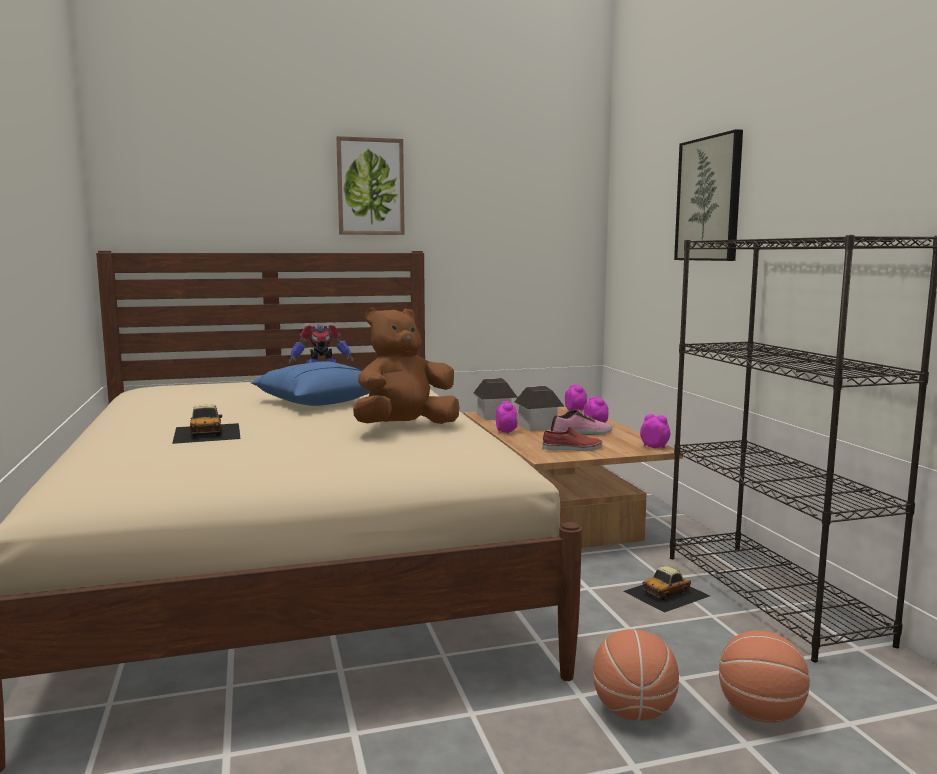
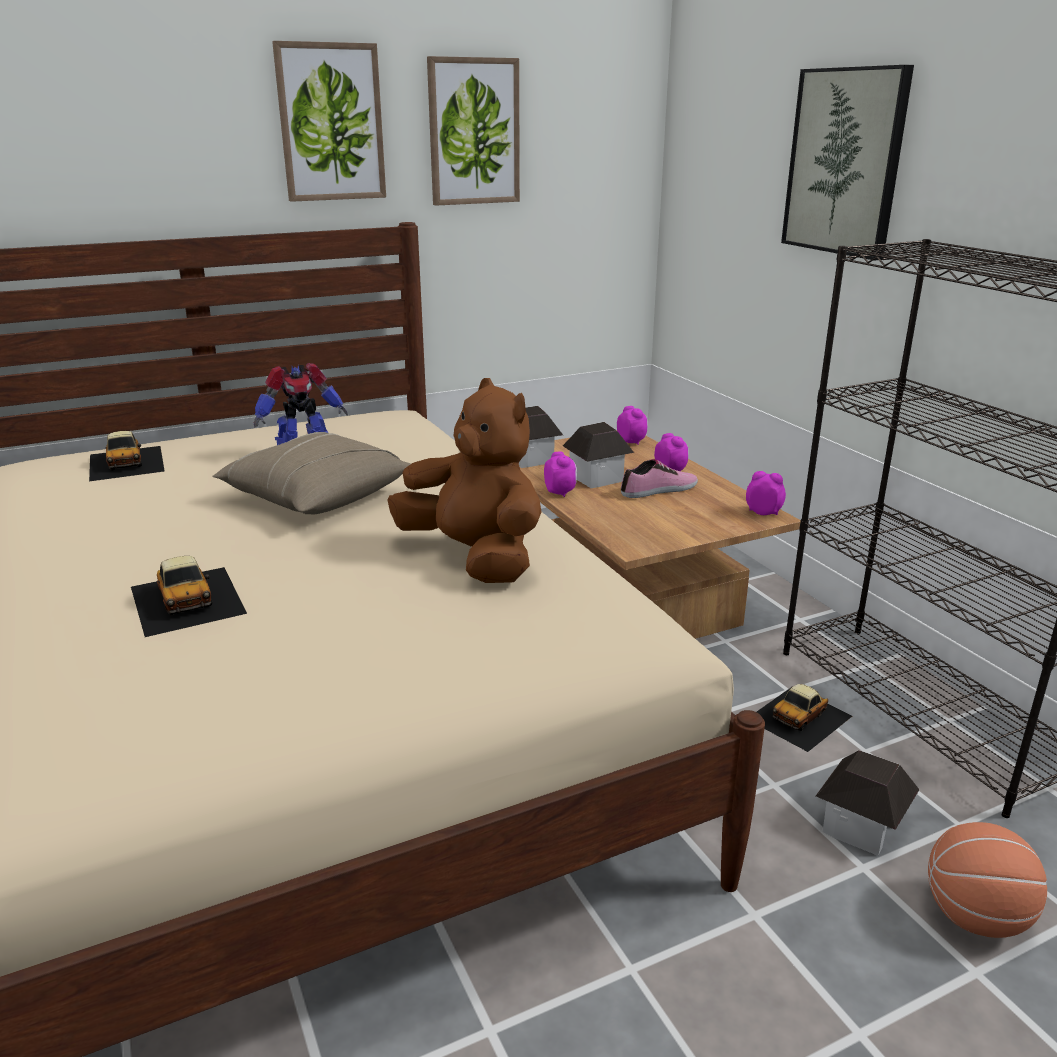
camera: 10 degrees left, 15 degrees up
blue pillow [251,361,370,406] -> beige pillow [212,432,411,514]
brown plush toy [353,308,459,424] -> brown plush toy turned 90 degrees clockwise [387,378,542,583]
red shoe [543,427,602,451] -> none
basketball [593,629,679,721] -> none
none -> toy car [89,431,165,481]
none -> picture [427,56,520,206]
none -> toy house [815,750,919,856]

